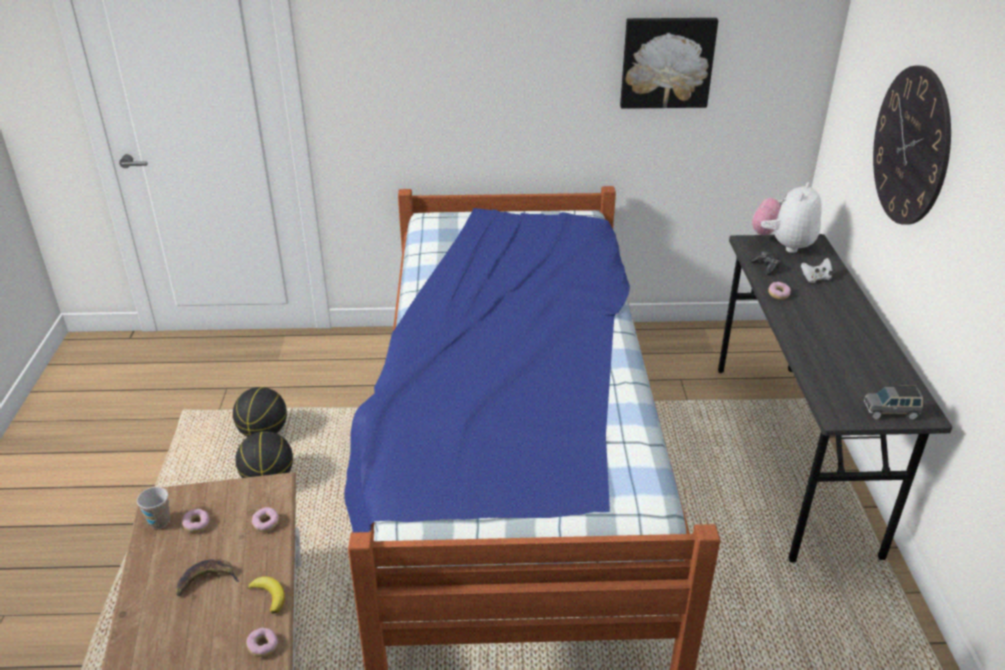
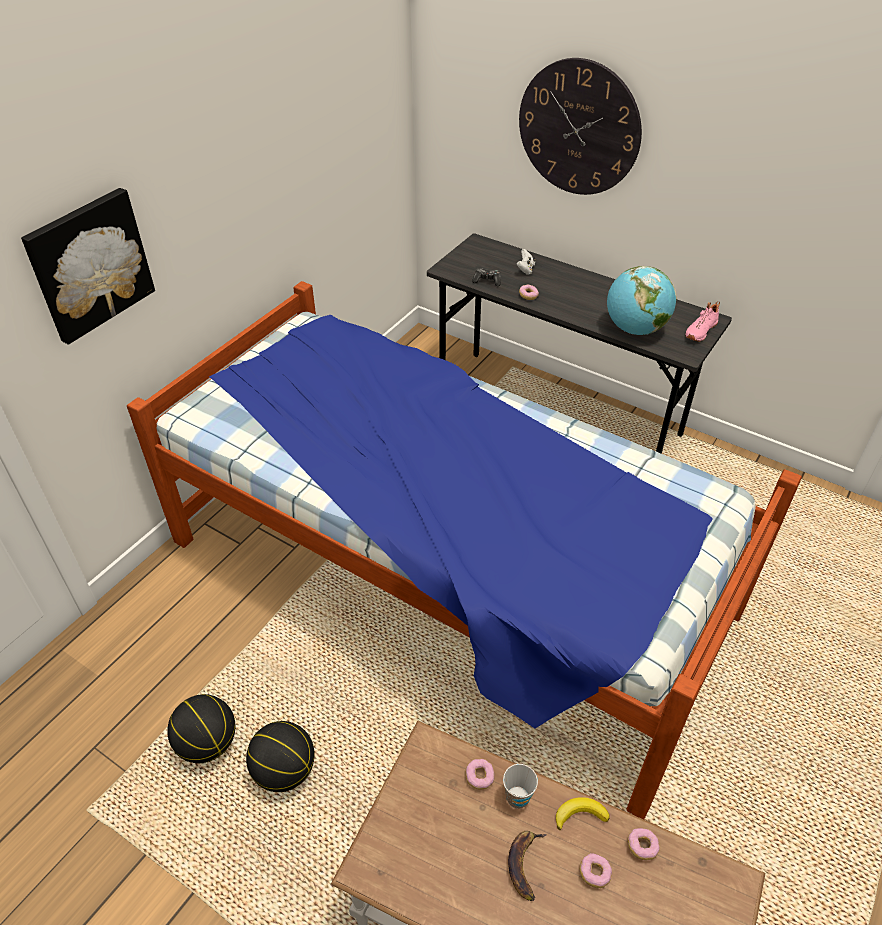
camera: 55 degrees left, 10 degrees up
cup [137,487,170,529] -> cup moved to [503,764,538,809]
donut [182,509,210,533] -> donut moved to [580,853,612,888]
picture [620,18,718,109] -> picture moved to [21,188,155,345]
plush toy [752,182,822,253] -> none
grey toy car [864,385,923,420] -> pink shoe [685,301,720,342]
none -> globe [607,266,677,335]

